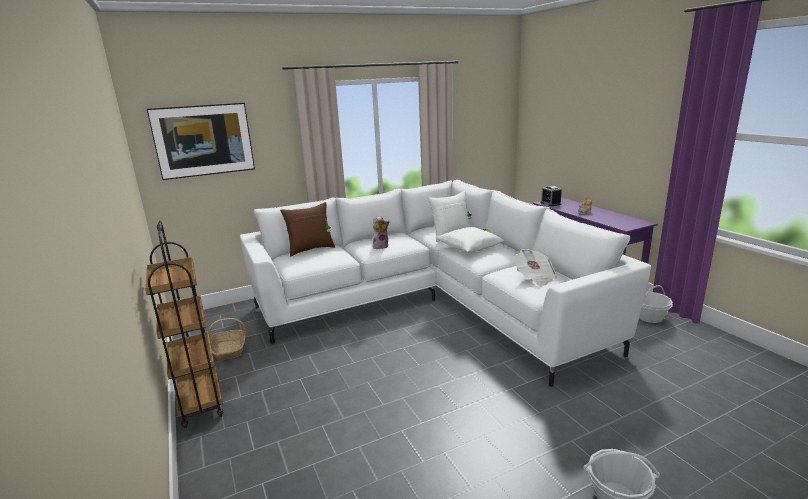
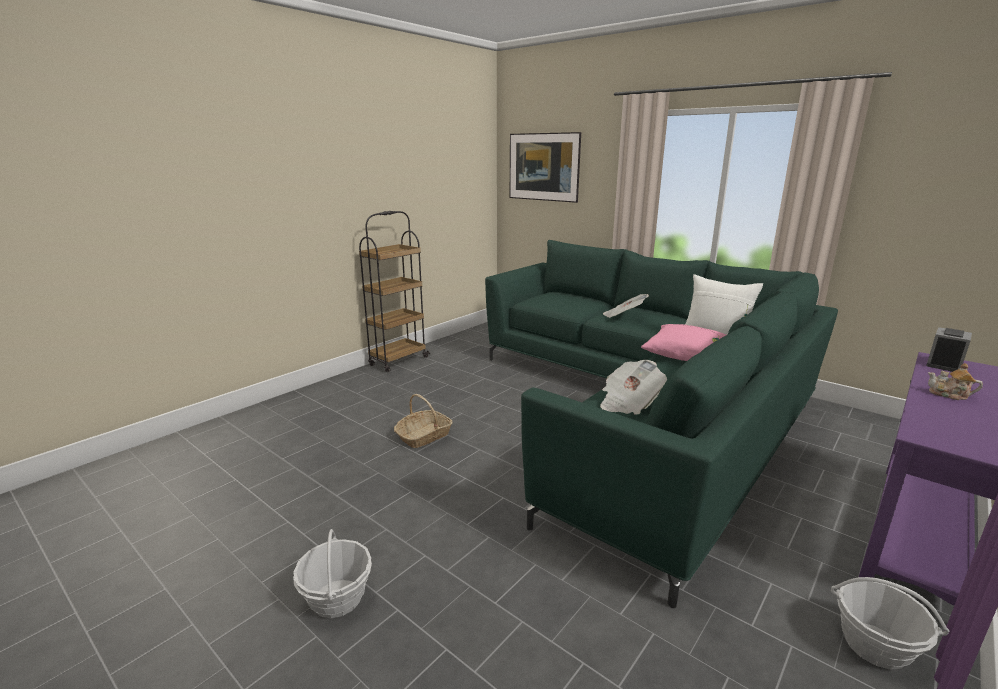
camera: 65 degrees right, 0 degrees up
basket [208,318,246,360] -> basket moved to [394,394,453,448]
white sofa [240,180,651,387] -> green sofa [485,240,838,608]
brown pillow [280,202,335,257] -> none
plush toy [372,216,389,249] -> newspaper [603,294,649,318]
white pillow [436,227,504,253] -> pink pillow [641,324,726,361]

